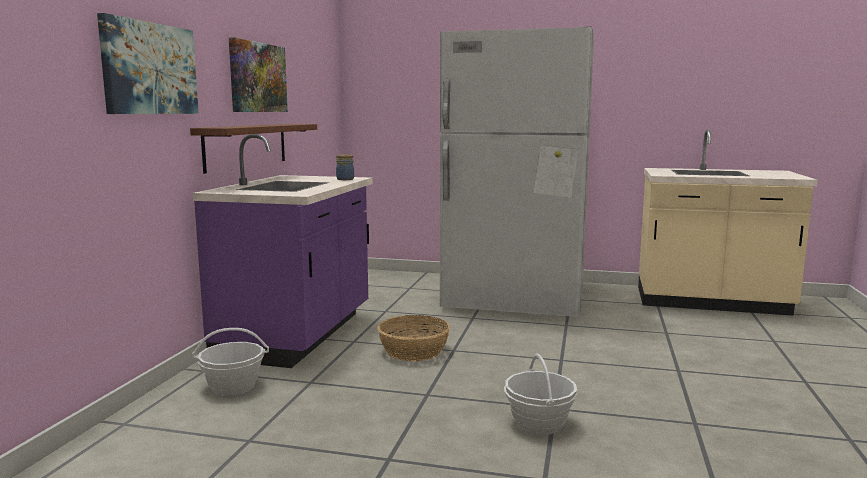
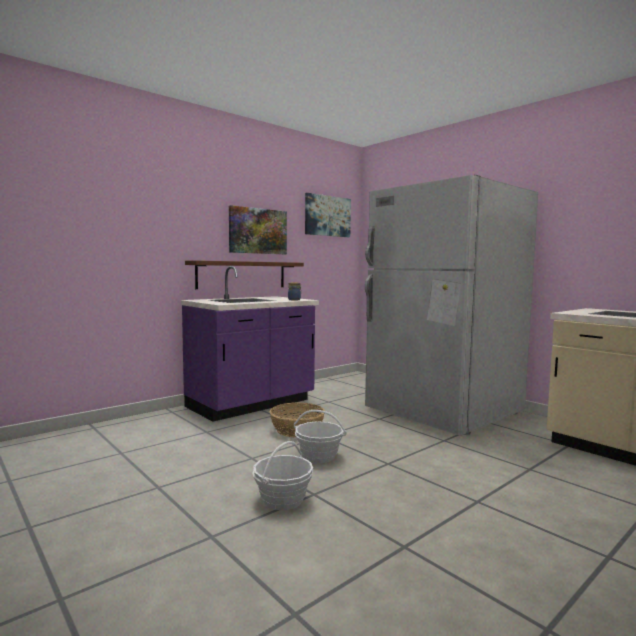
camera: 35 degrees right, 5 degrees down
picture [97,13,199,114] -> picture moved to [305,193,351,237]
basket [192,328,269,396] -> basket moved to [294,410,346,463]

